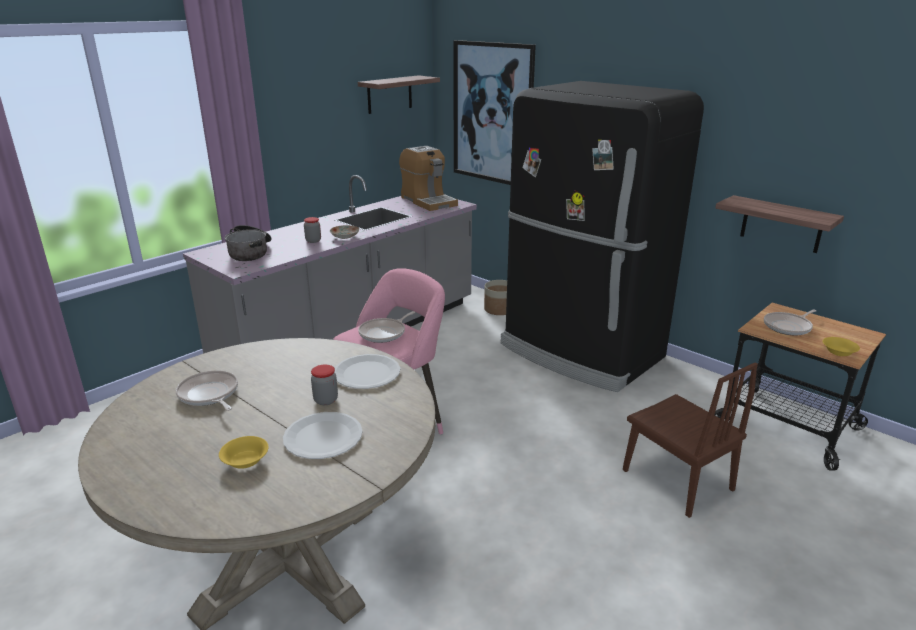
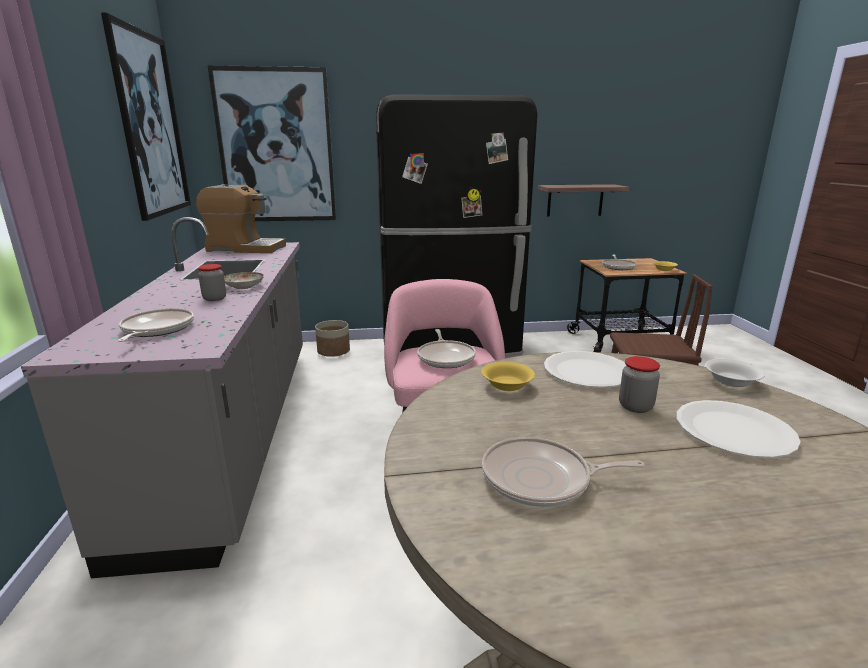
camera: 50 degrees left, 5 degrees down
yellow bowl [219,436,269,469] -> yellow bowl moved to [481,362,535,391]
cooking pot [225,225,272,261] -> frying pan [118,308,194,342]
shelf [358,75,440,114] -> picture [101,13,191,221]
none -> white bowl [705,359,765,387]

